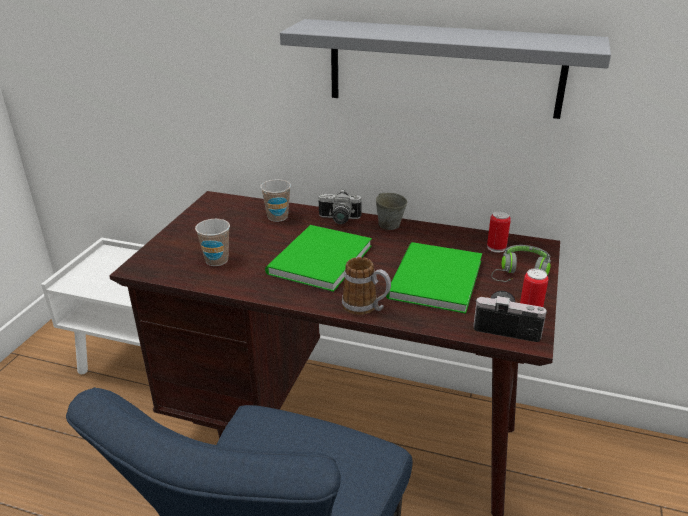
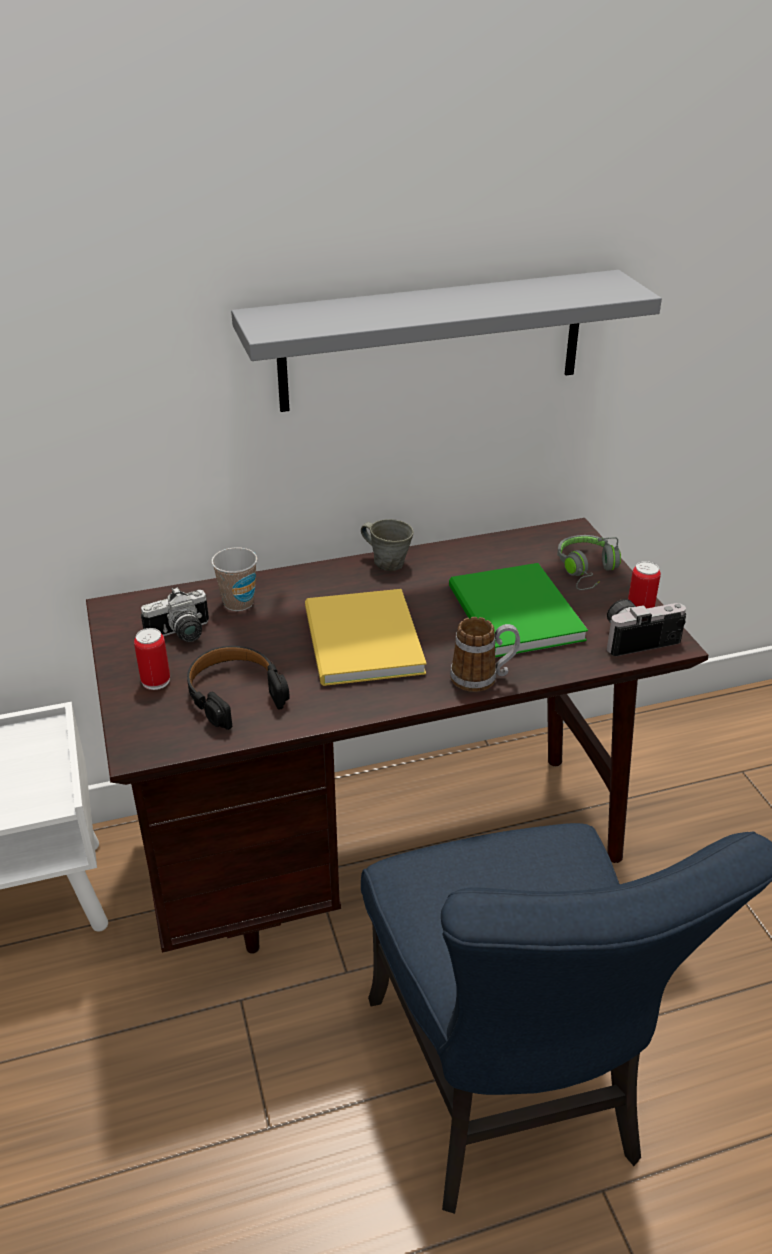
camera: 35 degrees left, 5 degrees up
cup [195,219,230,266] -> black headphones [187,646,290,730]
green book [265,225,372,292] -> yellow book [305,589,427,686]
camera [319,189,362,224] -> camera moved to [141,587,209,642]
can [487,211,511,253] -> can moved to [134,628,170,690]

